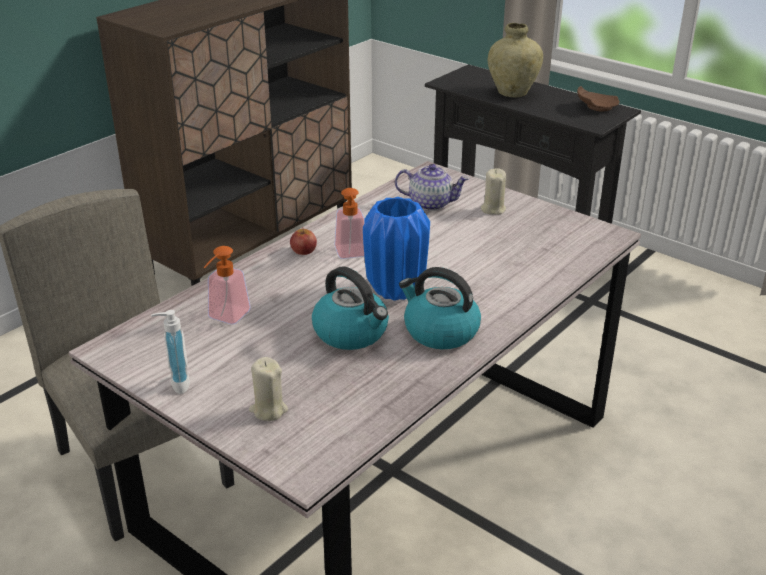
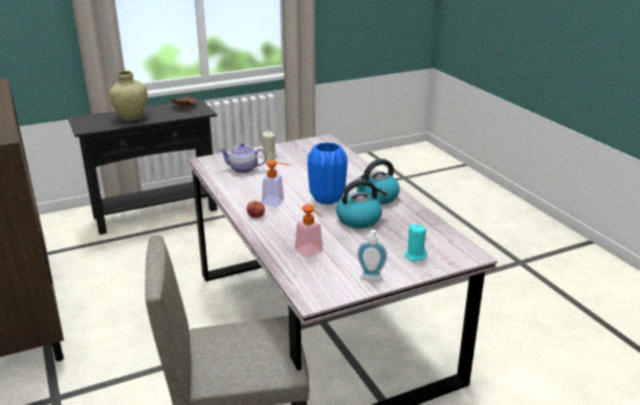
camera: 65 degrees left, 5 degrees down
beige candle [249,357,288,421] -> turquoise candle [405,224,427,262]
teapot [395,164,469,211] -> teapot turned 120 degrees counterclockwise [219,143,267,173]

